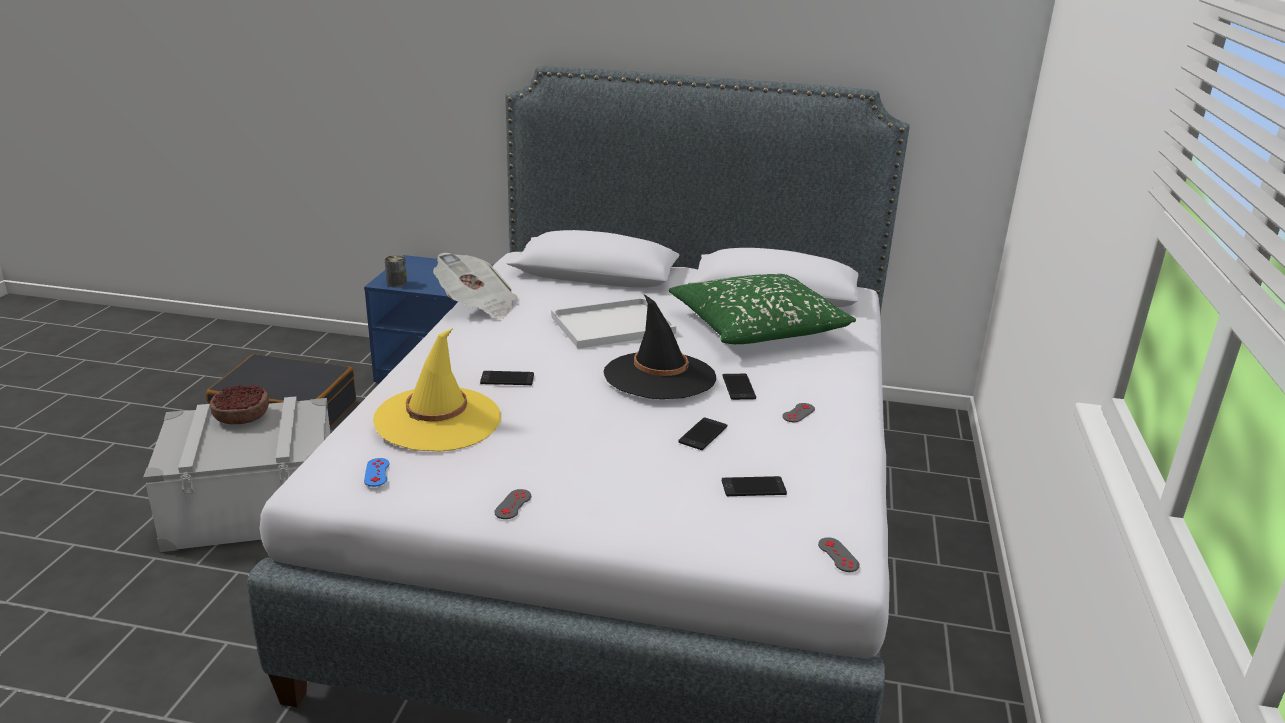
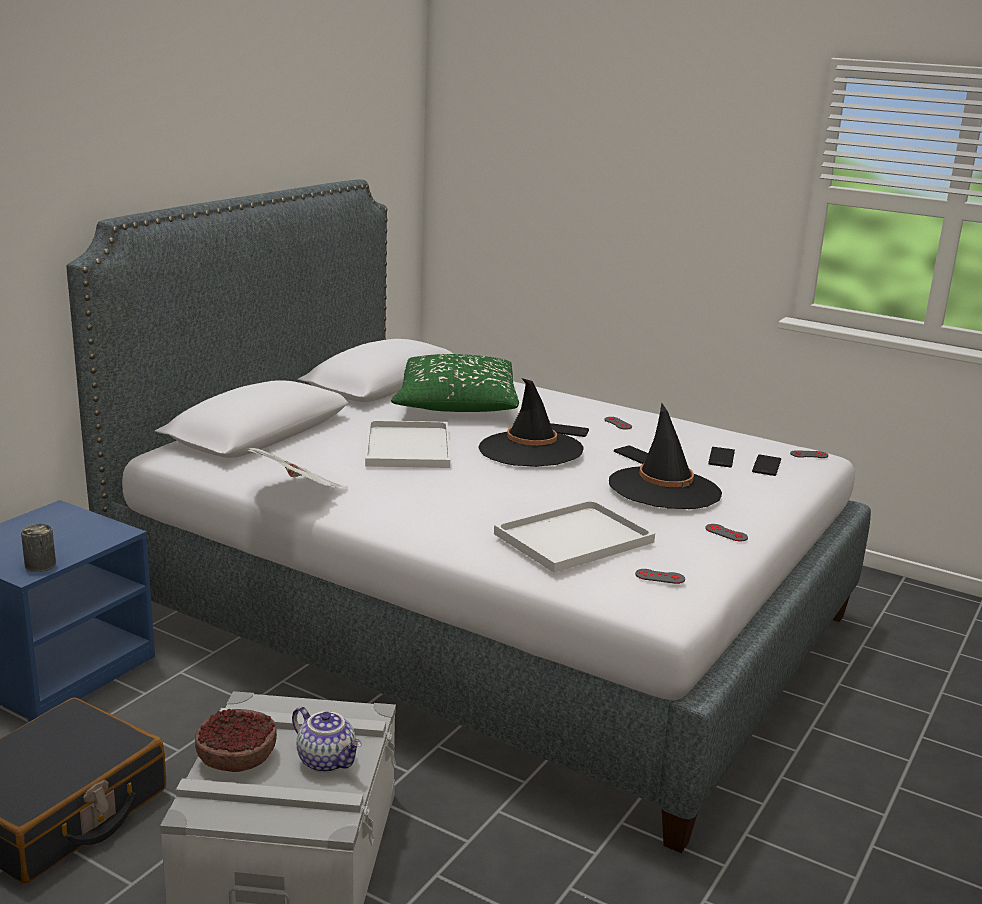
camera: 70 degrees left, 5 degrees down
blue game controller [364,458,389,487] -> grey game controller [635,569,685,584]
yellow hat [373,328,501,451] -> white tray [494,499,655,573]
phone [480,371,534,385] -> phone moved to [752,455,781,476]
none -> teapot [292,707,362,773]
none -> black hat [609,402,722,509]

